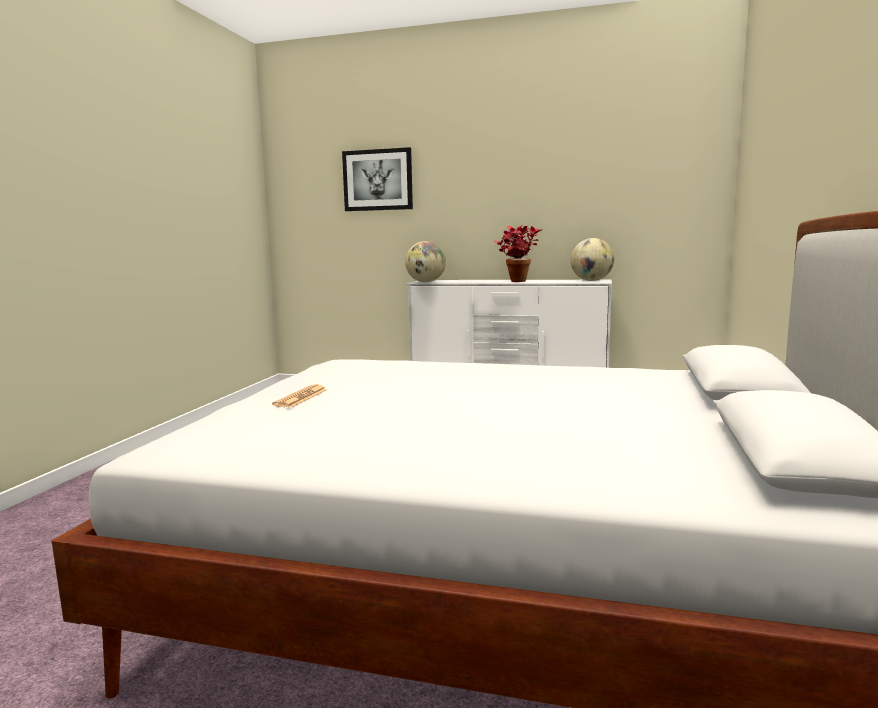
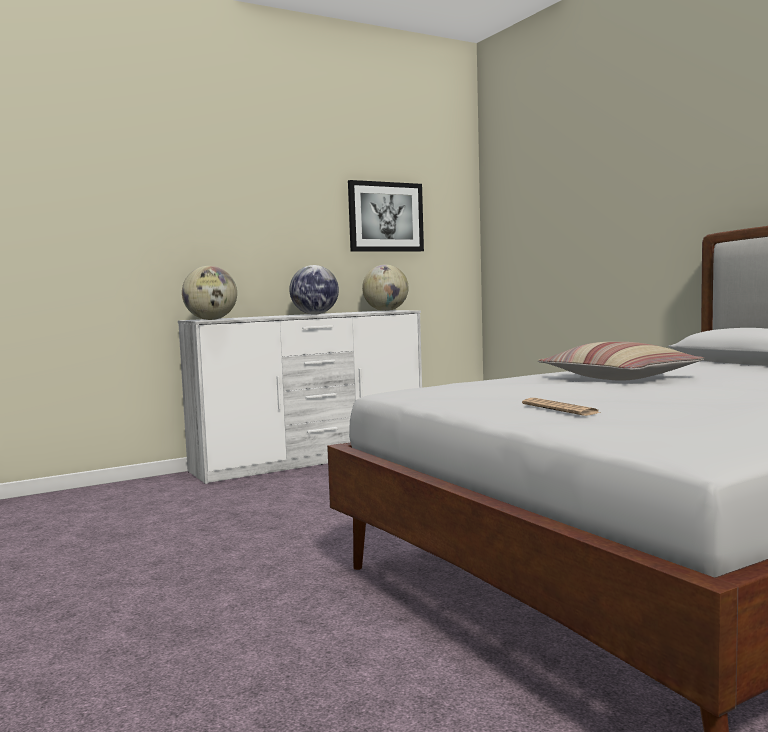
camera: 45 degrees left, 5 degrees down
picture [342,147,413,211] -> picture moved to [348,180,424,251]
potted plant [494,225,542,282] -> globe [289,265,339,315]
none -> pillow [538,342,705,380]

